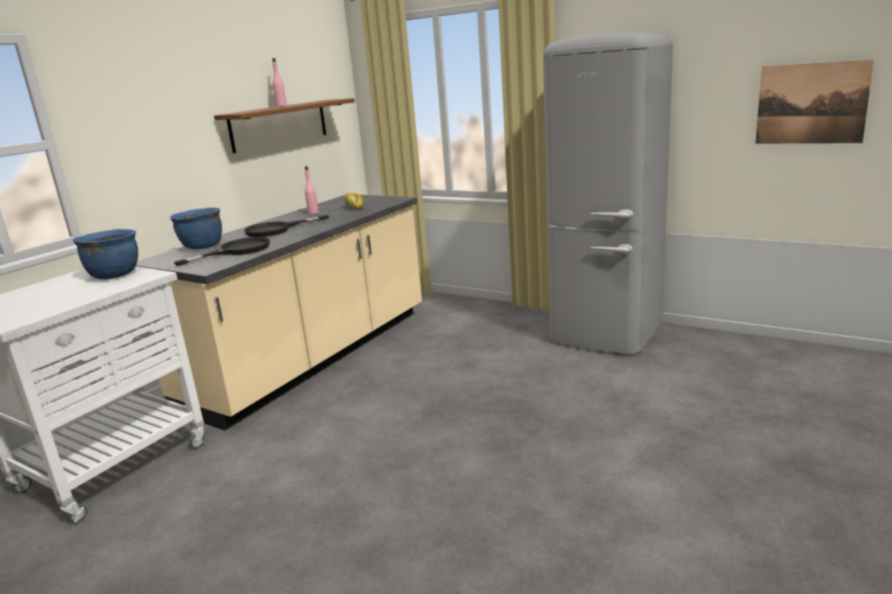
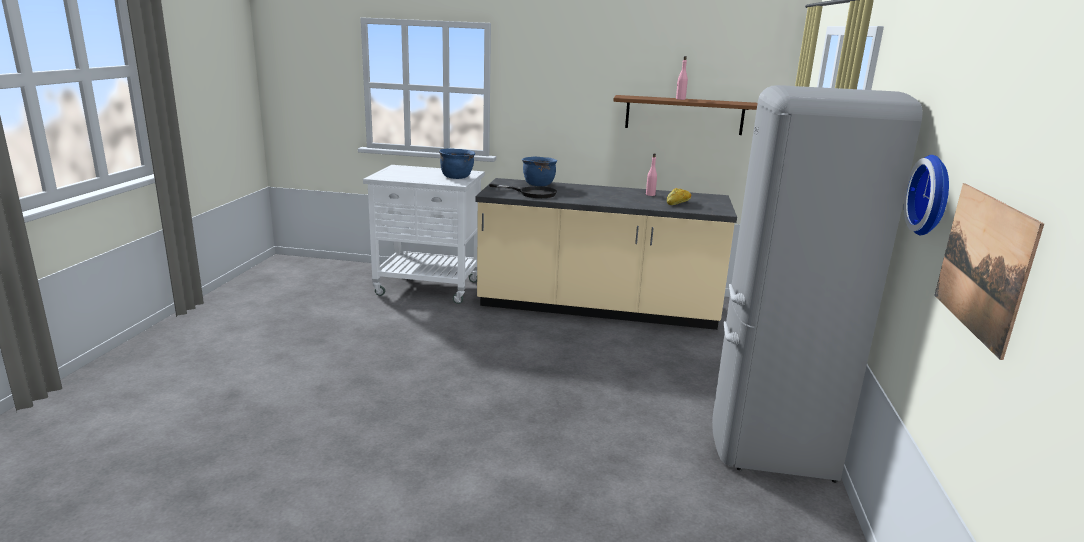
camera: 65 degrees right, 0 degrees up
black frying pan [244,215,329,237] -> none
none -> wall clock [904,155,949,235]

